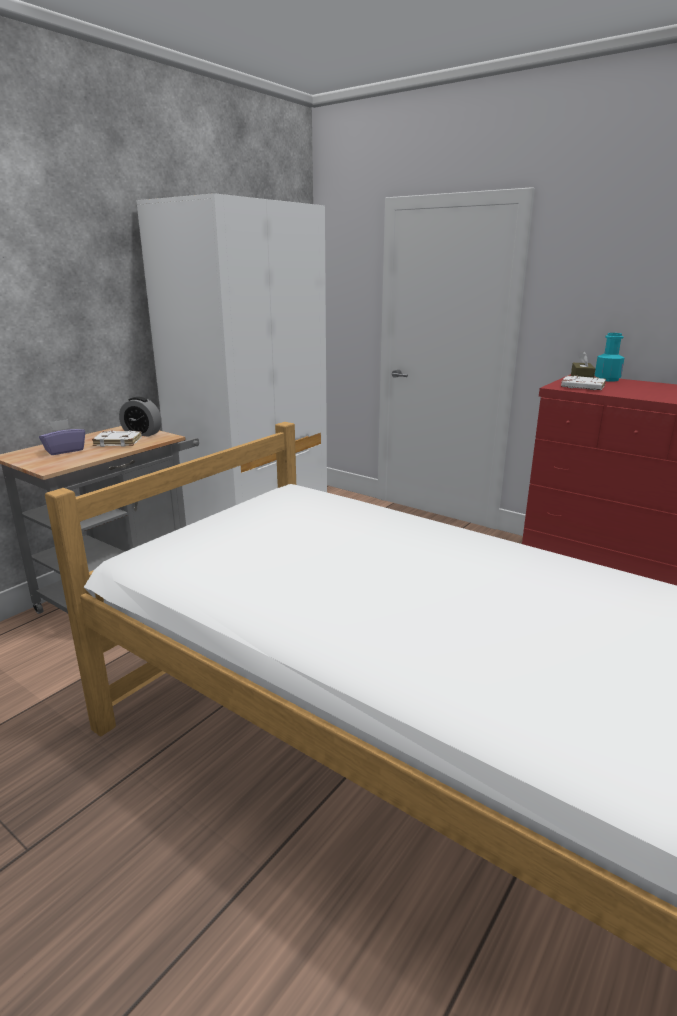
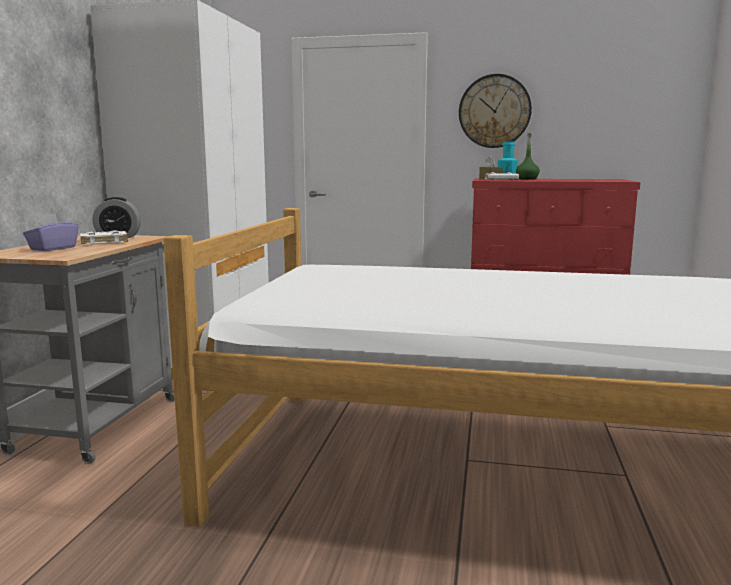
camera: 25 degrees left, 10 degrees down
none -> wall clock [459,74,532,148]
none -> green bottle [516,133,540,180]

